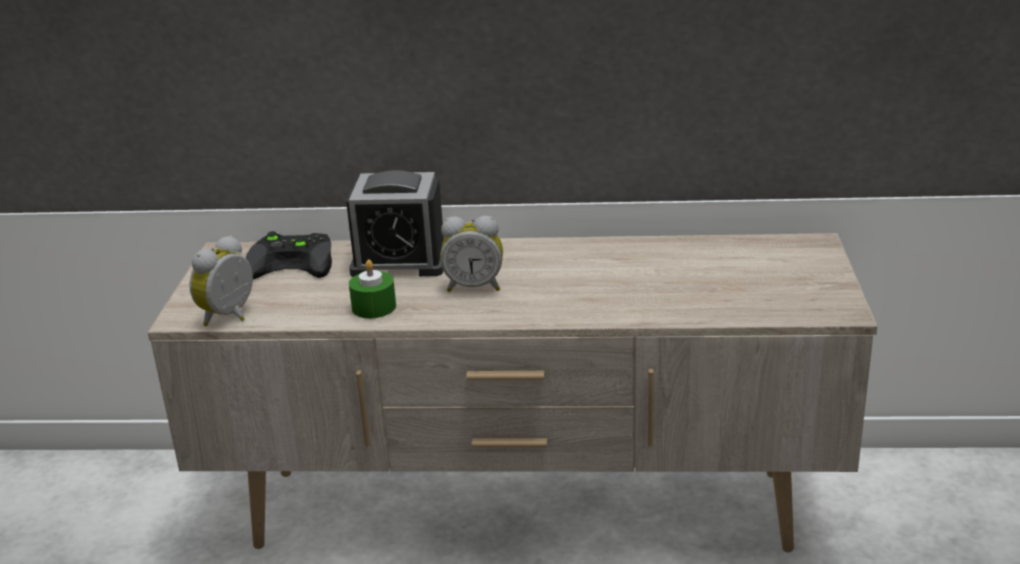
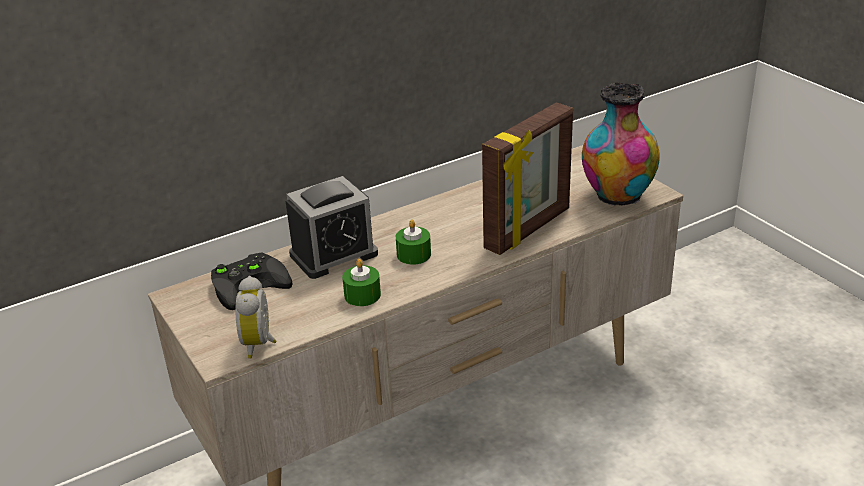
camera: 35 degrees left, 5 degrees up
alarm clock [440,216,503,292] -> green candle [396,219,431,265]
none -> picture frame [482,103,573,255]
none -> vase [582,83,660,207]

